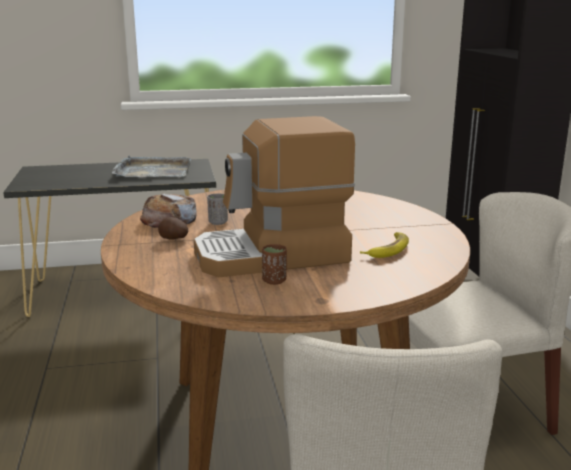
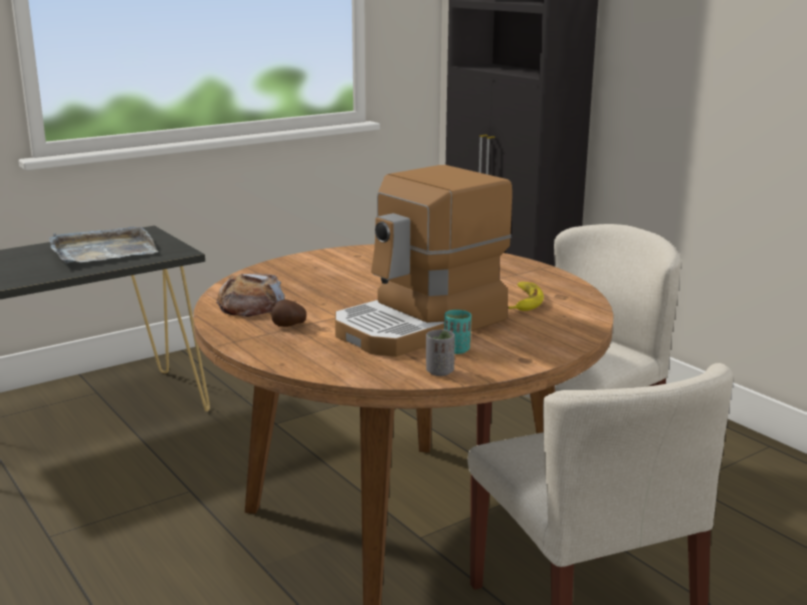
camera: 25 degrees left, 0 degrees up
grey cup [207,193,228,225] -> grey cup moved to [426,330,455,376]
brown cup [262,244,287,285] -> turquoise cup [444,310,471,354]

